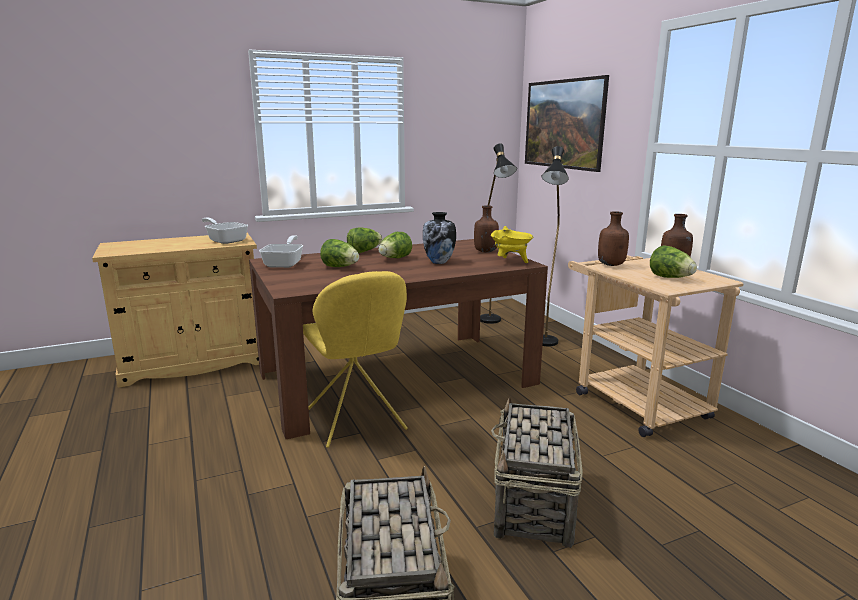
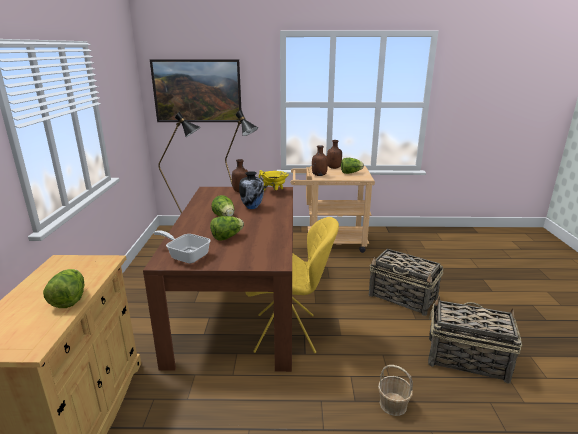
camera: 65 degrees left, 5 degrees up
frying pan [202,217,248,244] -> none
lettuce [347,227,383,253] -> lettuce moved to [43,269,84,308]
none -> basket [378,365,413,416]

